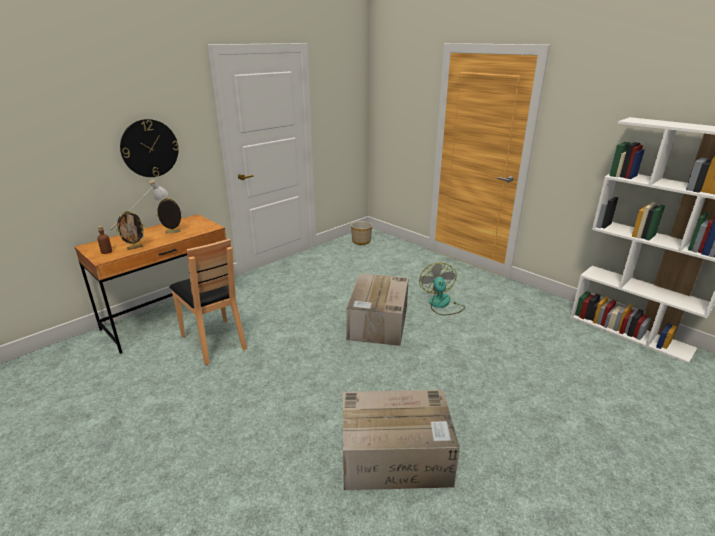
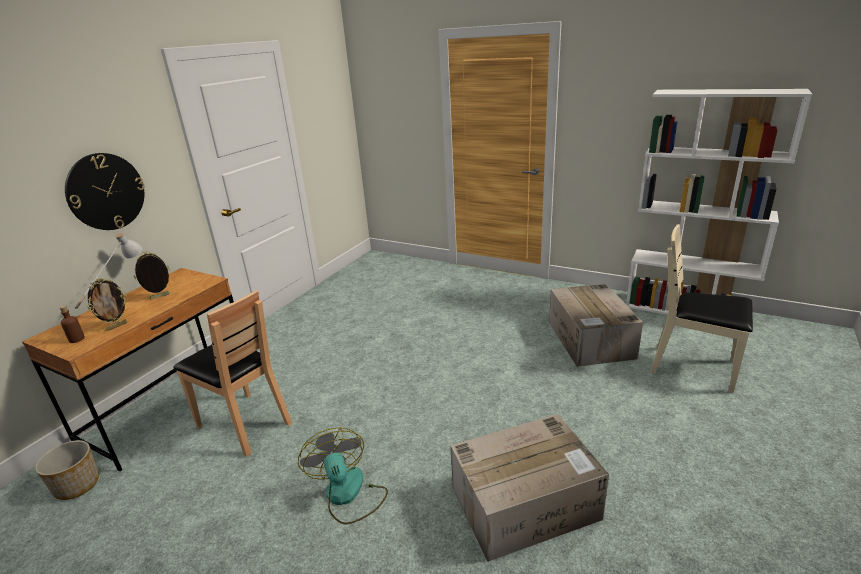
camera: 15 degrees left, 0 degrees up
cardboard box [346,273,409,346] -> cardboard box moved to [549,283,643,367]
planter [351,221,372,245] -> planter moved to [35,440,99,500]
fan [419,263,465,315] -> fan moved to [298,427,388,525]
none -> beige chair [651,224,753,393]

